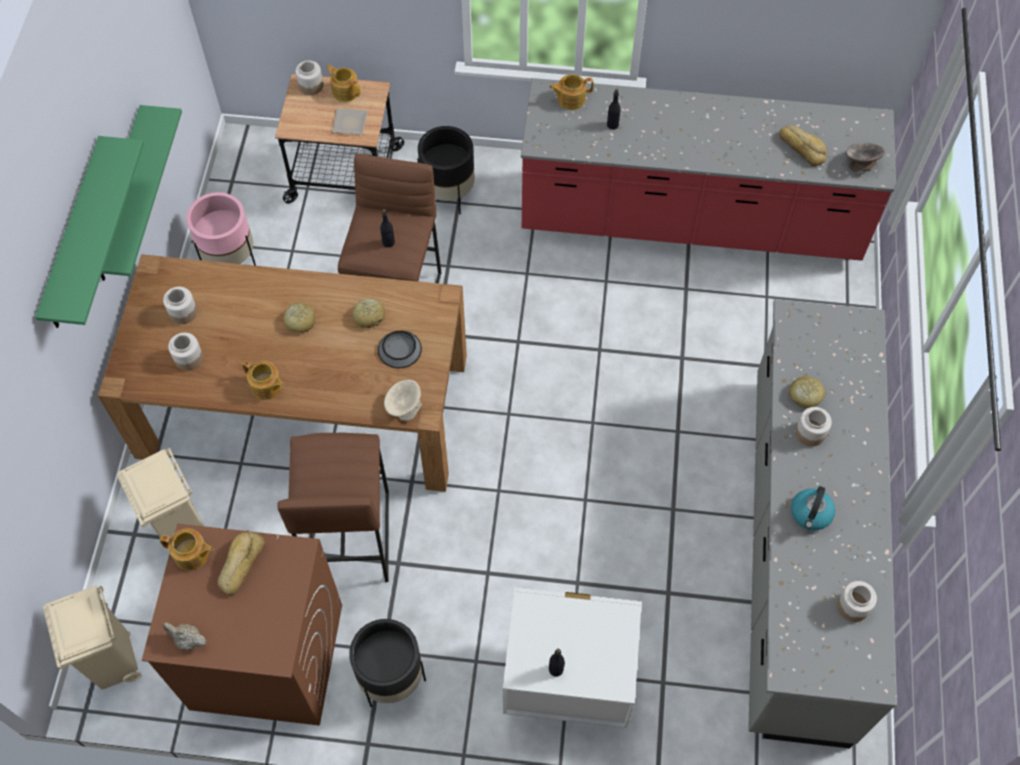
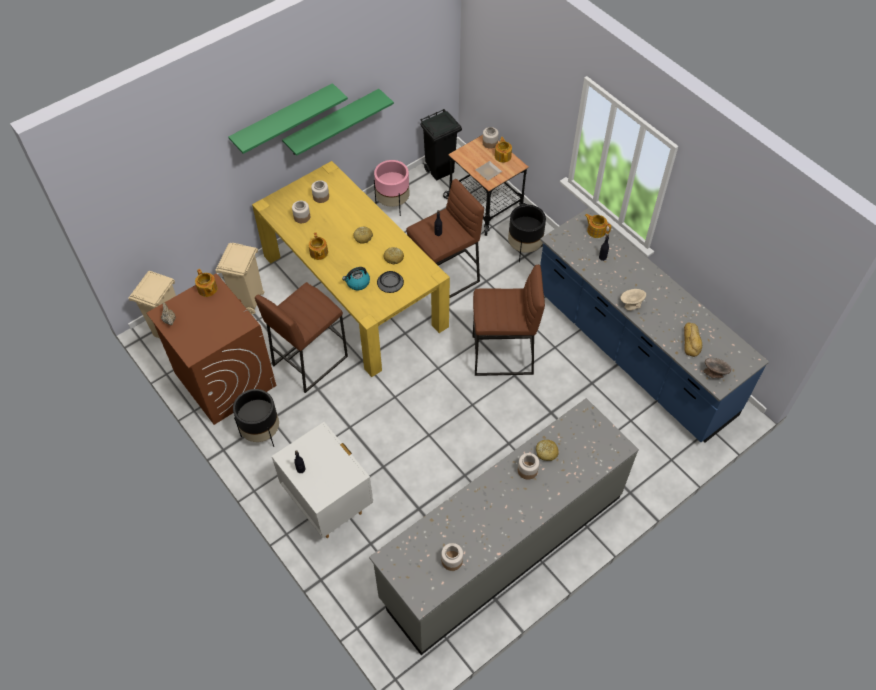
camera: 45 degrees right, 5 degrees down
brown dining table [98,255,467,492] -> yellow dining table [252,161,450,377]
bread [218,532,265,595] -> none
beige bowl [384,380,422,421] -> beige bowl moved to [620,289,646,311]
red counter [521,78,896,261] -> blue counter [540,208,769,442]
kettle [791,486,835,530] -> kettle moved to [342,267,370,290]
none -> black trash can [420,109,462,181]
none -> brown stool [473,265,545,376]

